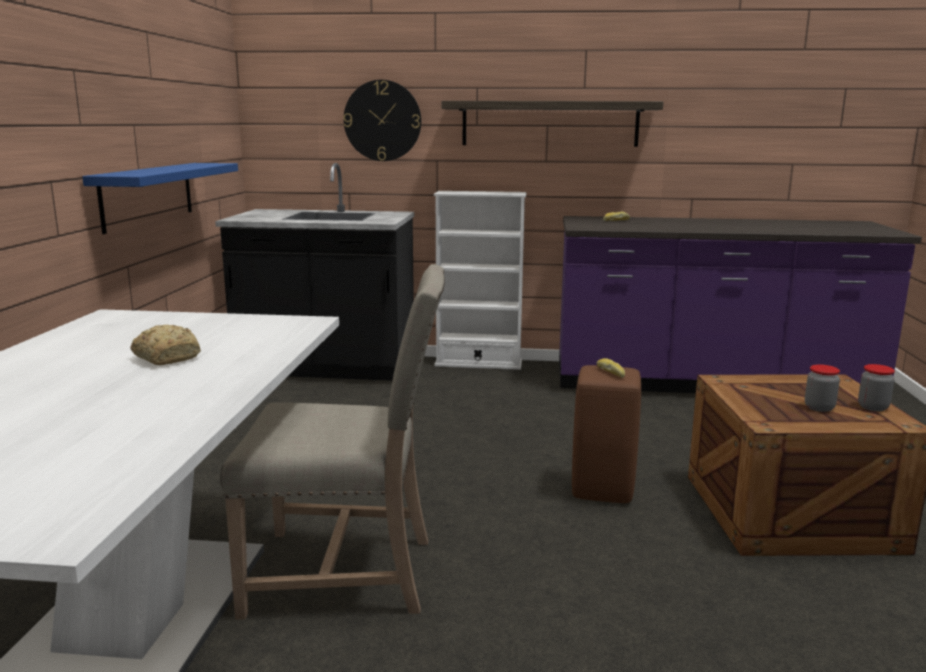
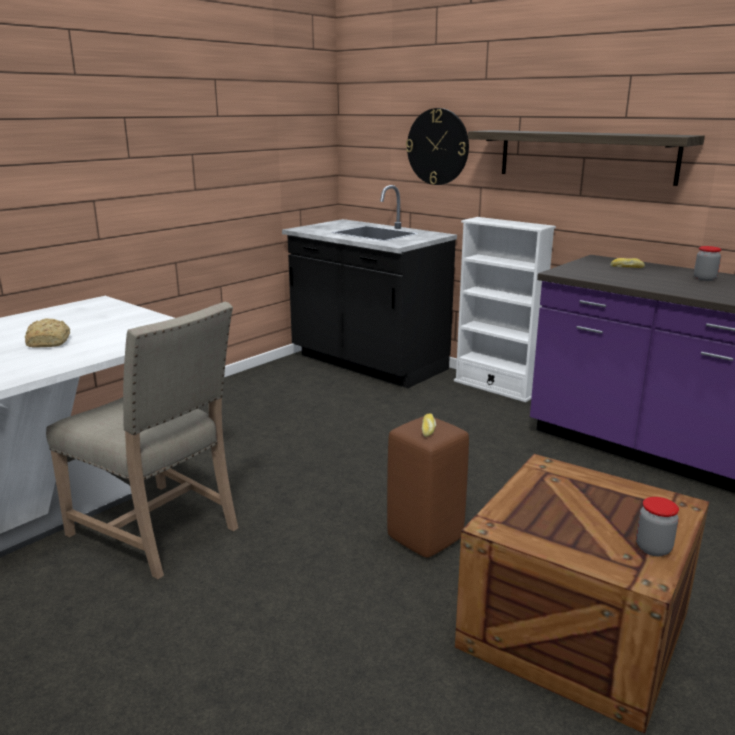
camera: 35 degrees right, 5 degrees up
blue shelf [82,163,238,234] -> none
jar [805,364,840,412] -> jar moved to [694,246,722,281]

